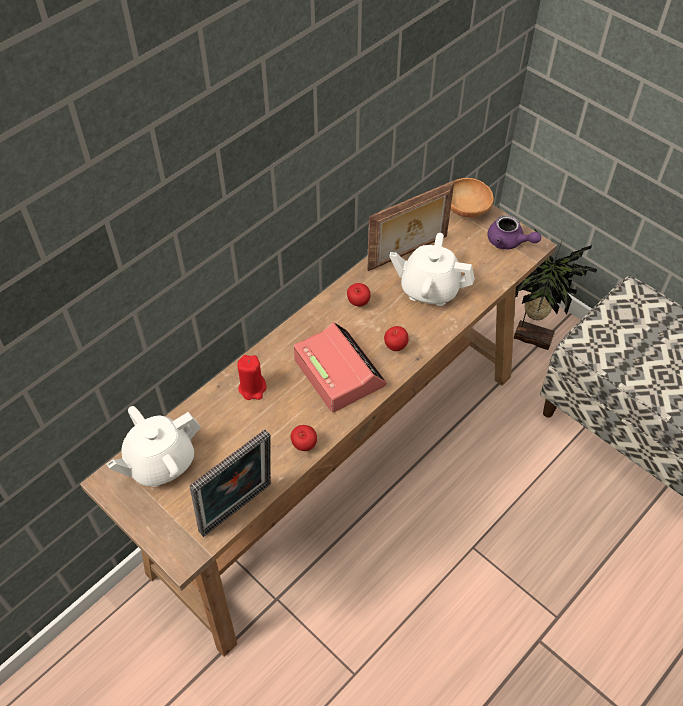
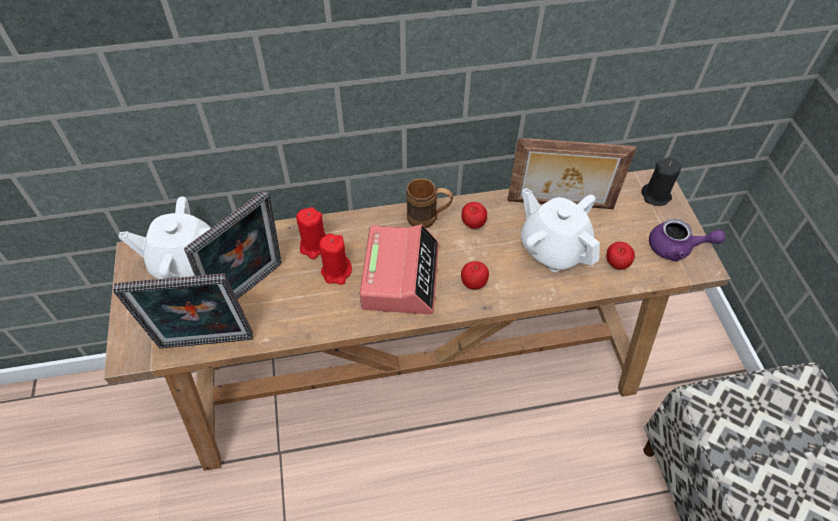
camera: 35 degrees right, 0 degrees up
apple [291,425,317,451] -> apple moved to [607,242,635,270]
brown bowl [451,178,494,218] -> black candle [642,158,681,206]
purple teapot [487,215,541,249] -> purple teapot turned 60 degrees counterclockwise [649,219,726,261]
potted plant [514,229,597,350] -> none
none -> picture frame [184,190,282,300]
none -> red candle [319,233,352,285]
none -> brown mug [407,178,453,228]

